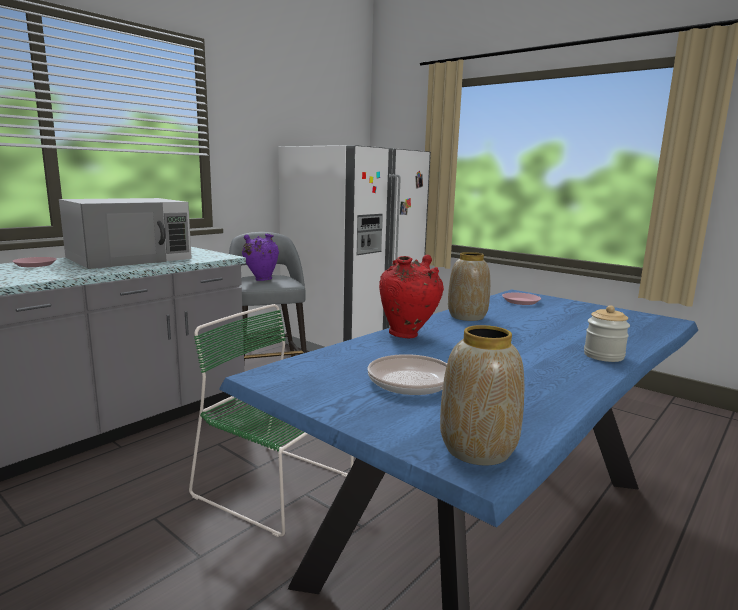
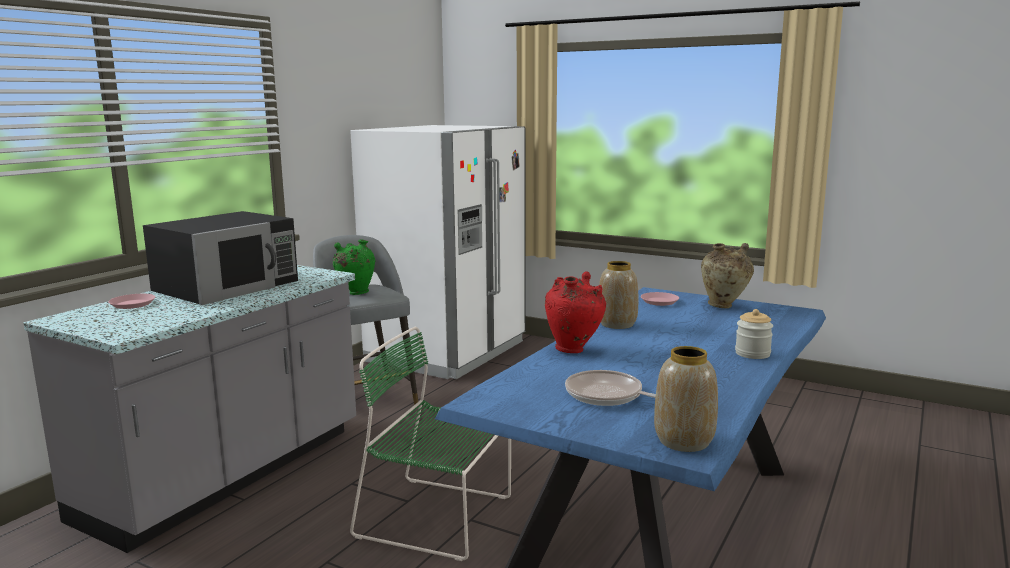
camera: 10 degrees left, 0 degrees up
white microwave [59,198,192,269] -> black microwave [143,211,298,305]
purple vase [242,234,279,281] -> green vase [333,240,375,295]
none -> beige vase [701,243,754,308]

